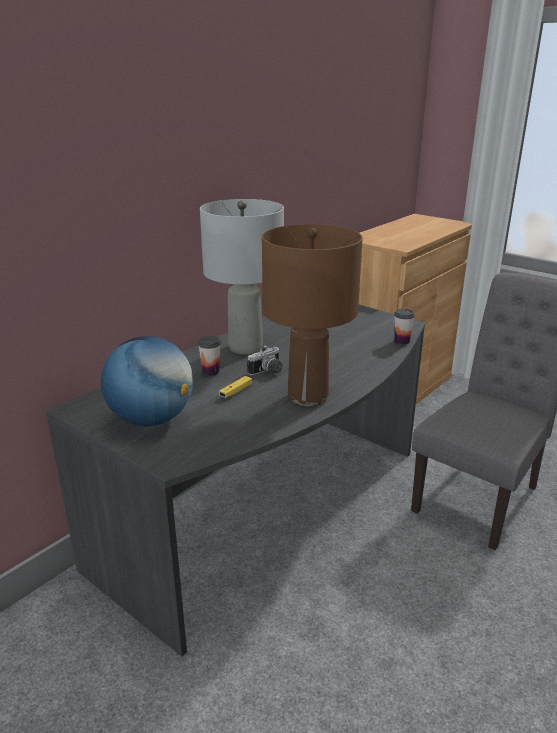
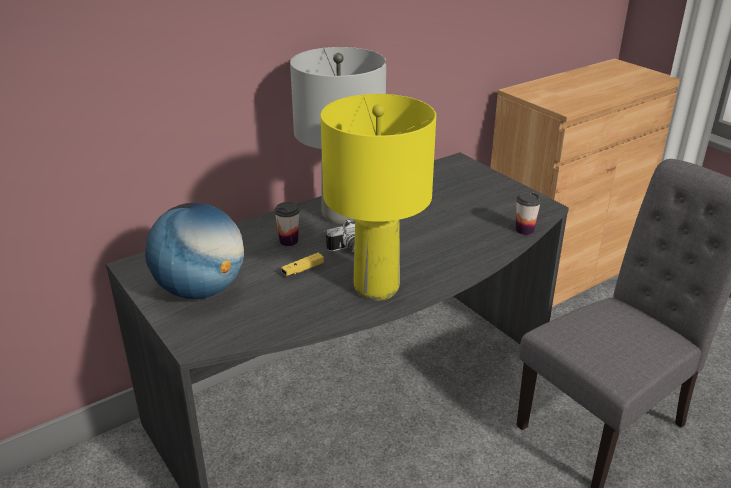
camera: 15 degrees right, 5 degrees up
brown table lamp [262,224,363,407] -> yellow table lamp [321,94,436,301]

